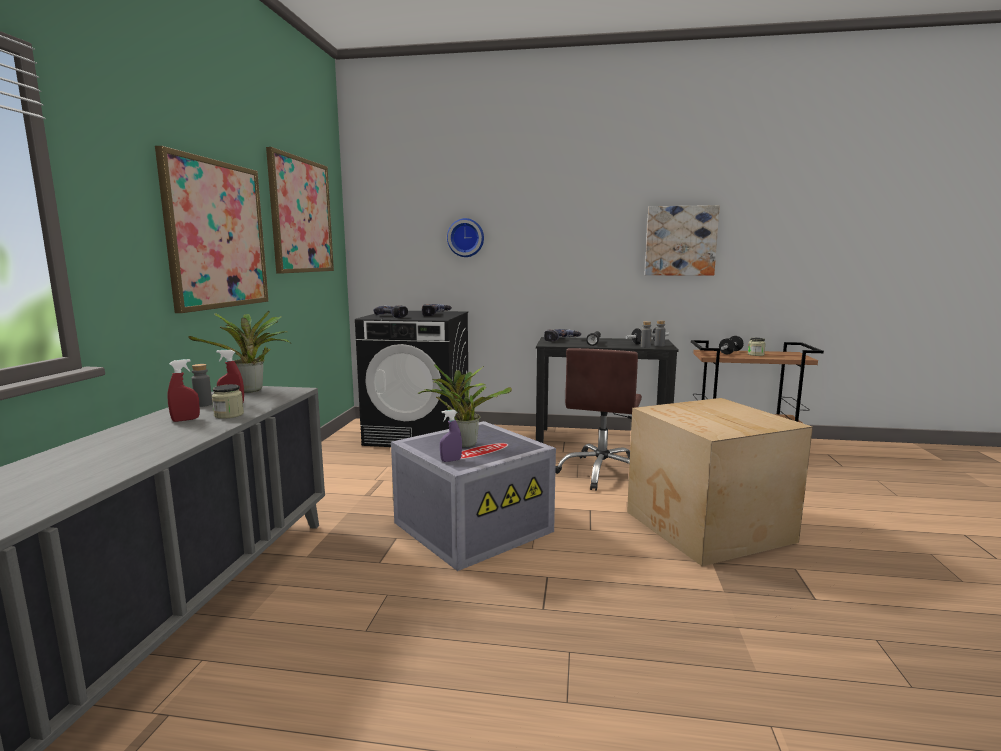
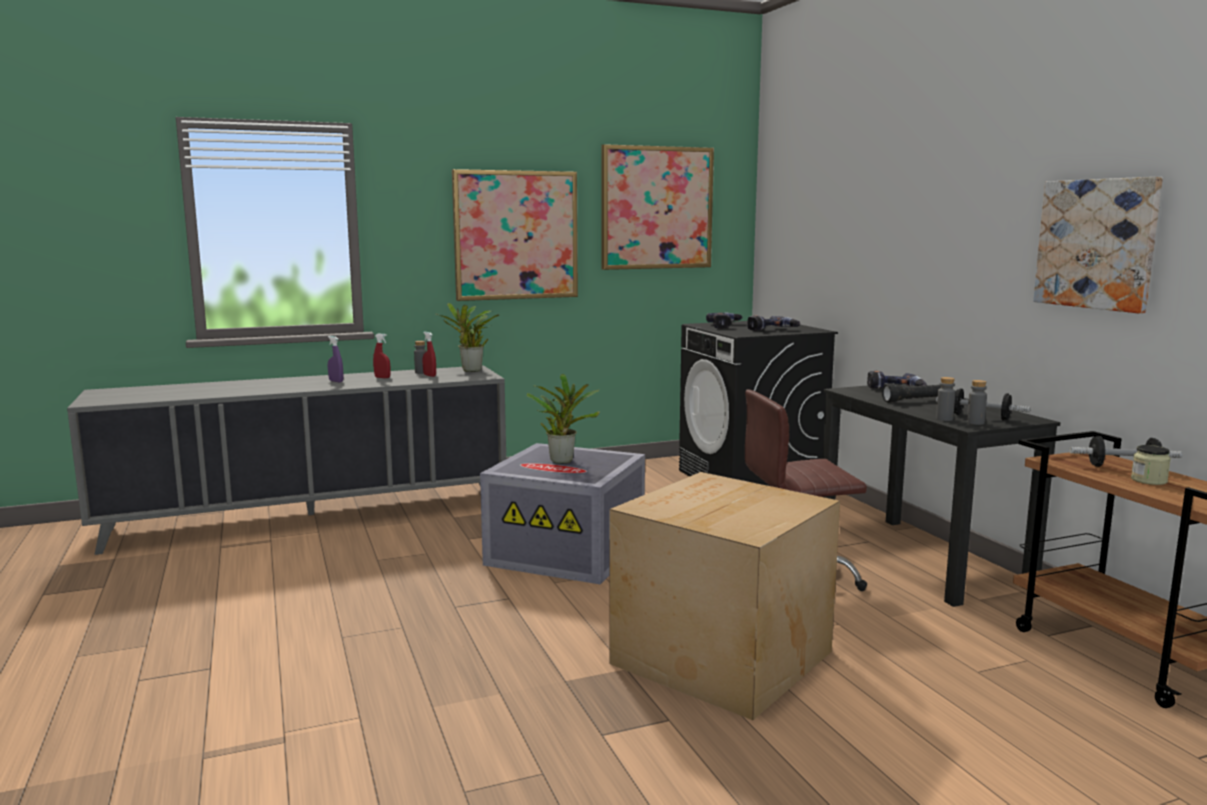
camera: 60 degrees right, 0 degrees up
jar [212,384,244,419] -> none
purple spray bottle [440,410,462,462] -> purple spray bottle moved to [328,336,343,382]
wall clock [447,218,484,257] -> none

